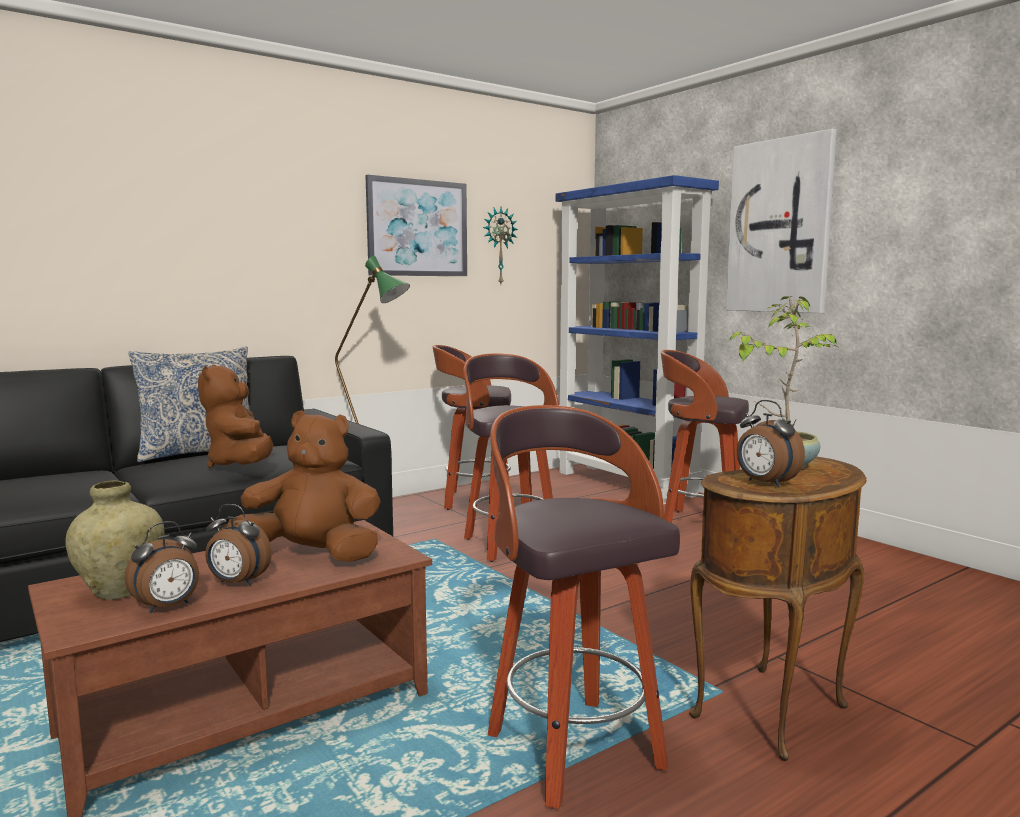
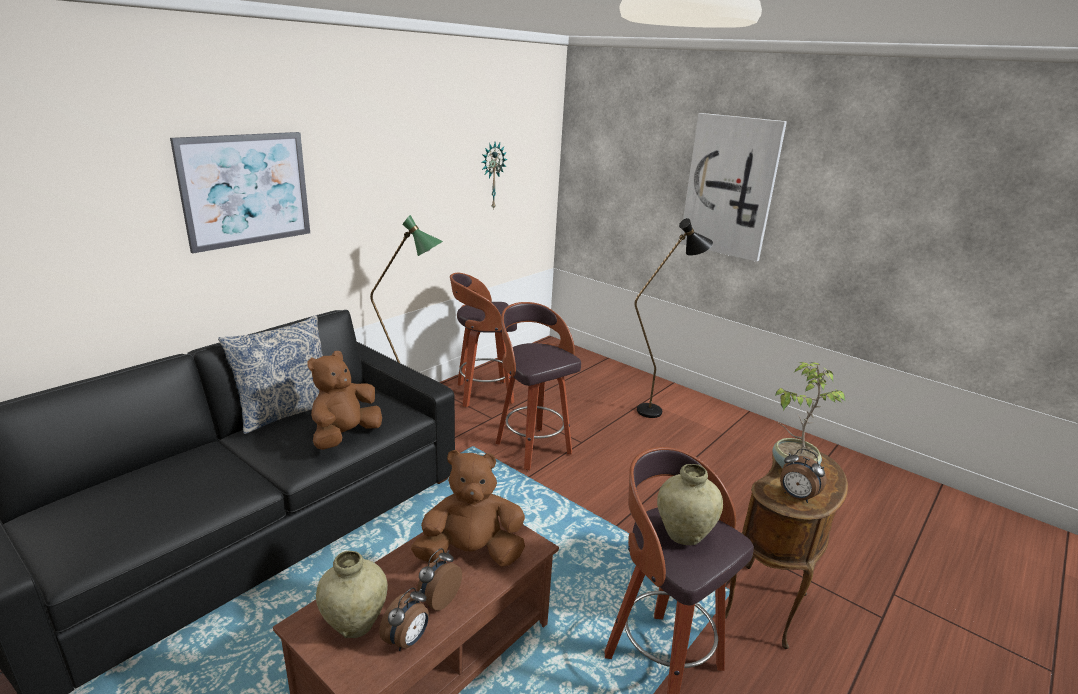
camera: 15 degrees left, 15 degrees up
brown plush toy [198,364,273,468] -> brown plush toy turned 60 degrees clockwise [307,351,382,450]
alarm clock [205,504,272,586] -> alarm clock turned 120 degrees clockwise [417,548,462,611]
picture [365,175,467,276] -> picture moved to [170,132,310,253]
blue bookcase [556,175,719,505] -> none
stool [661,350,749,523] -> black floor lamp [635,218,713,418]
none -> beige vase [657,464,723,545]

